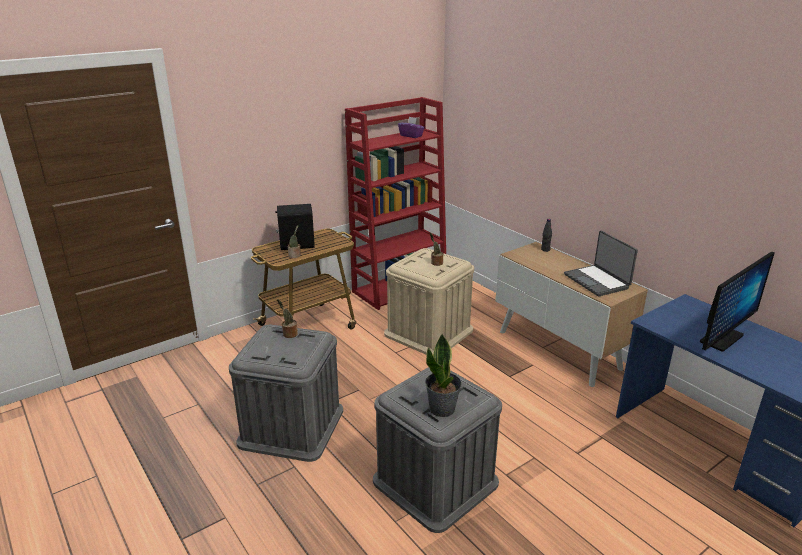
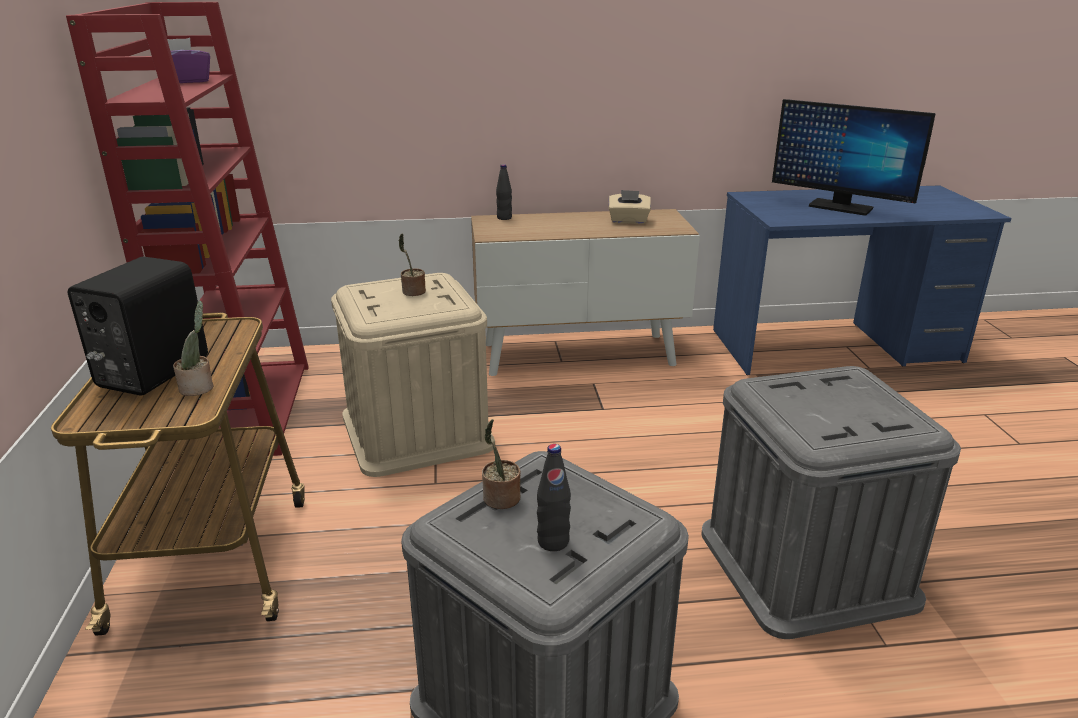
camera: 60 degrees left, 0 degrees up
potted plant [425,333,462,417] -> none
laptop [564,231,638,296] -> beige tissue box [609,190,651,224]
monitor [700,252,775,352] -> monitor turned 135 degrees clockwise [772,99,936,216]
none -> black bottle [537,444,571,551]

